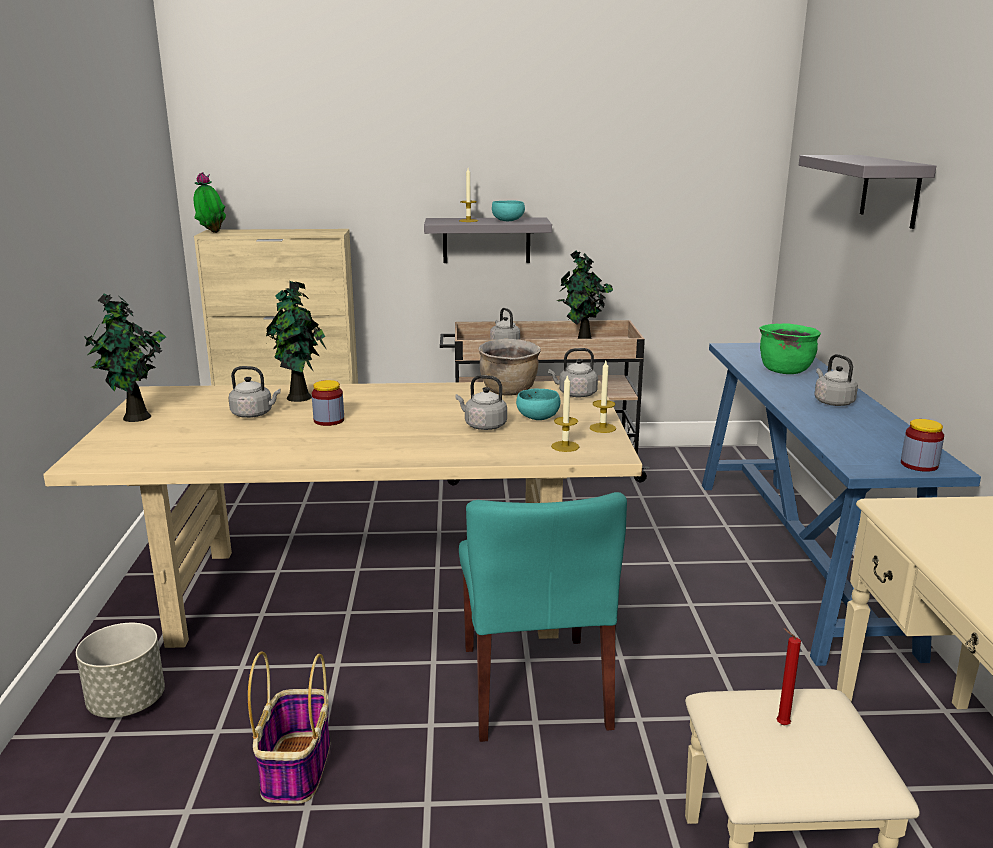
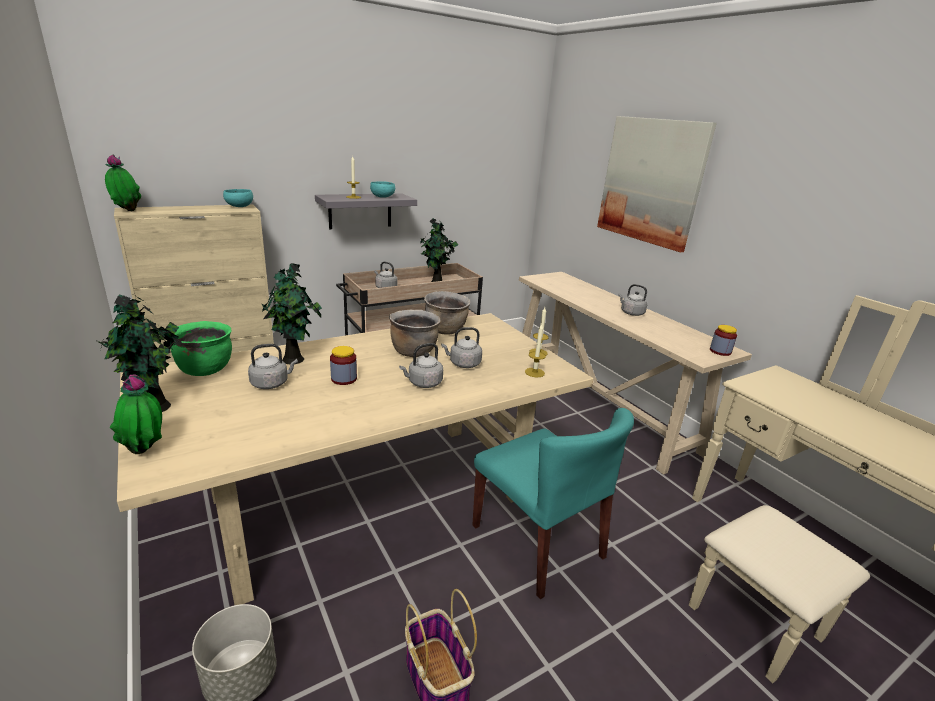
camera: 30 degrees left, 5 degrees up
turquoise bowl [516,389,561,420] -> turquoise bowl moved to [223,189,253,207]
grey kettle [548,348,598,397] -> grey kettle moved to [399,343,443,388]
blue console table [702,343,981,666] -> beige console table [519,272,752,475]
green cooking pot [759,323,821,374] -> green cooking pot moved to [171,321,232,376]
red candle [777,628,801,725] -> none
grey shelf [799,155,936,229] -> picture [597,116,717,252]
none -> potted plant [110,375,162,454]
none -> brown cooking pot [389,310,440,357]

